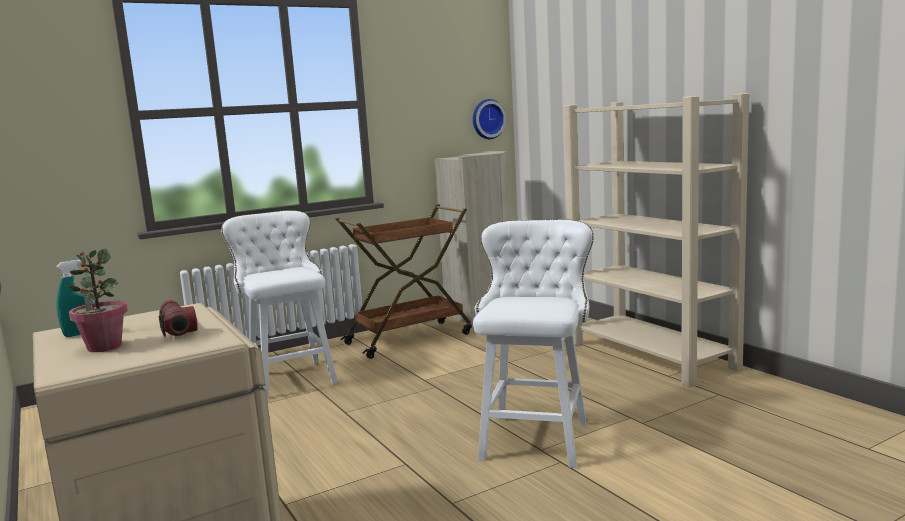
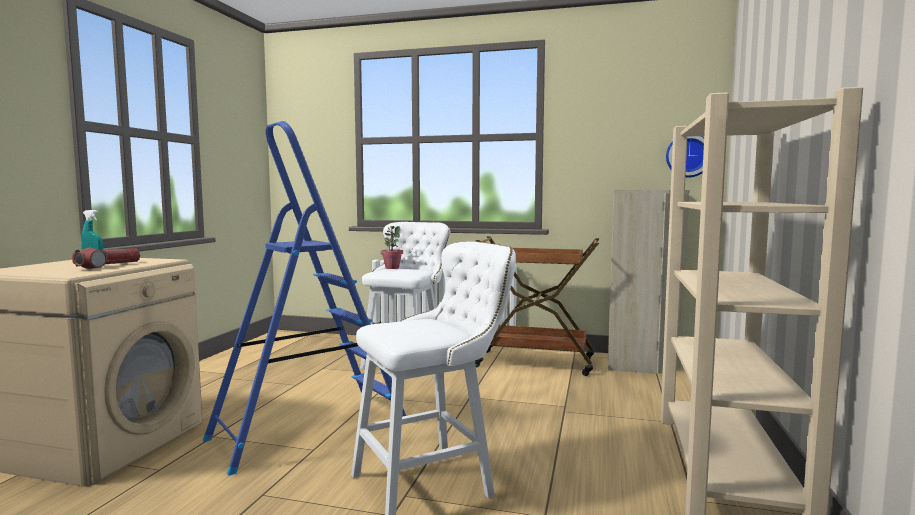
camera: 45 degrees right, 5 degrees down
potted plant [67,249,127,352] -> potted plant moved to [381,226,403,269]
none -> blue step ladder [203,121,406,476]

